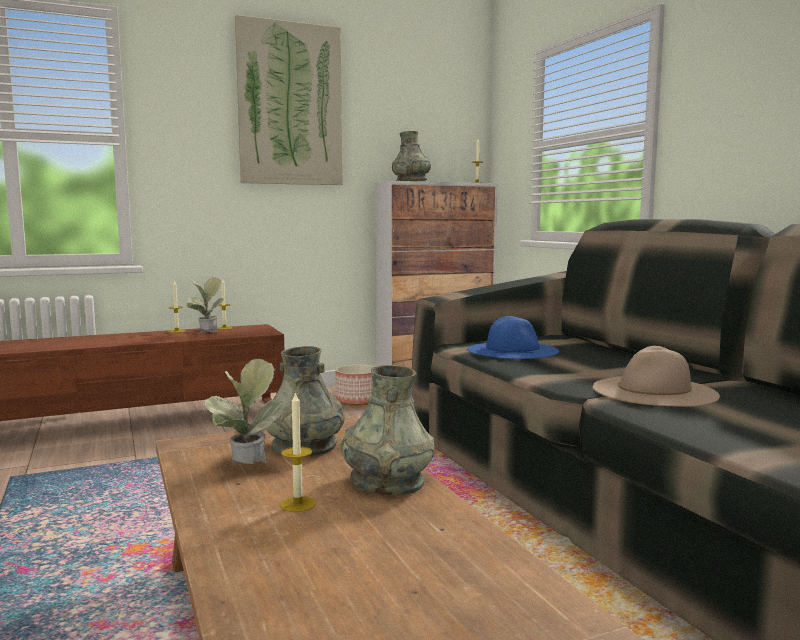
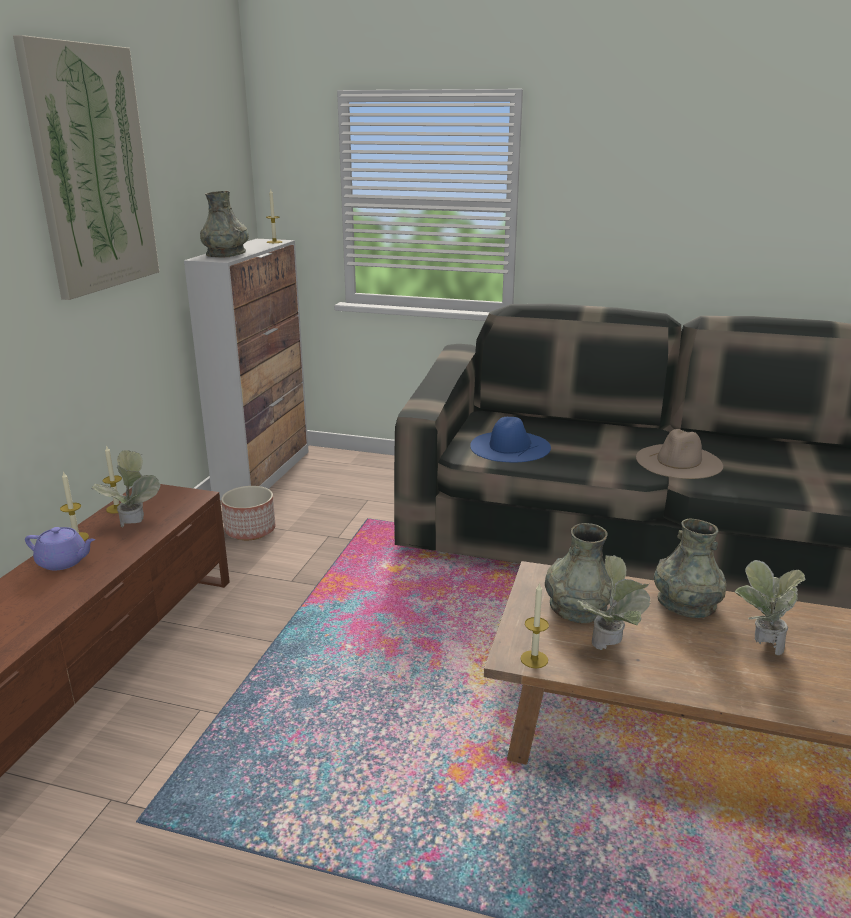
camera: 50 degrees left, 15 degrees up
candle [280,392,316,512] -> candle moved to [520,582,549,668]
none -> purple teapot [25,527,95,570]
none -> potted plant [734,560,805,655]

